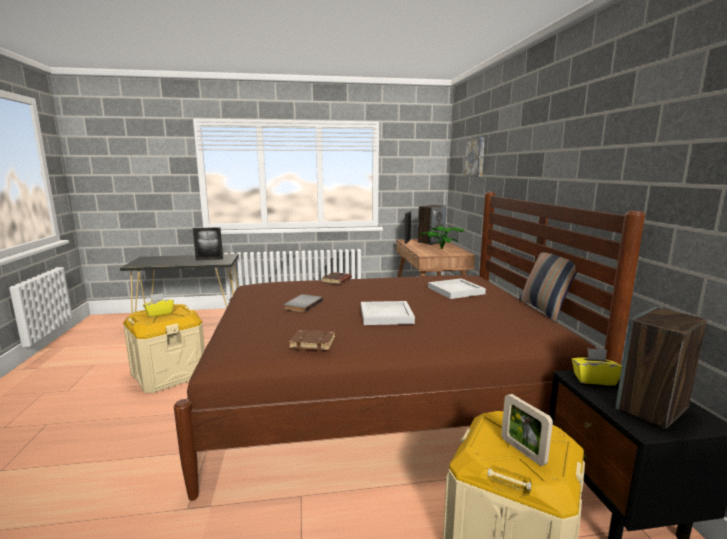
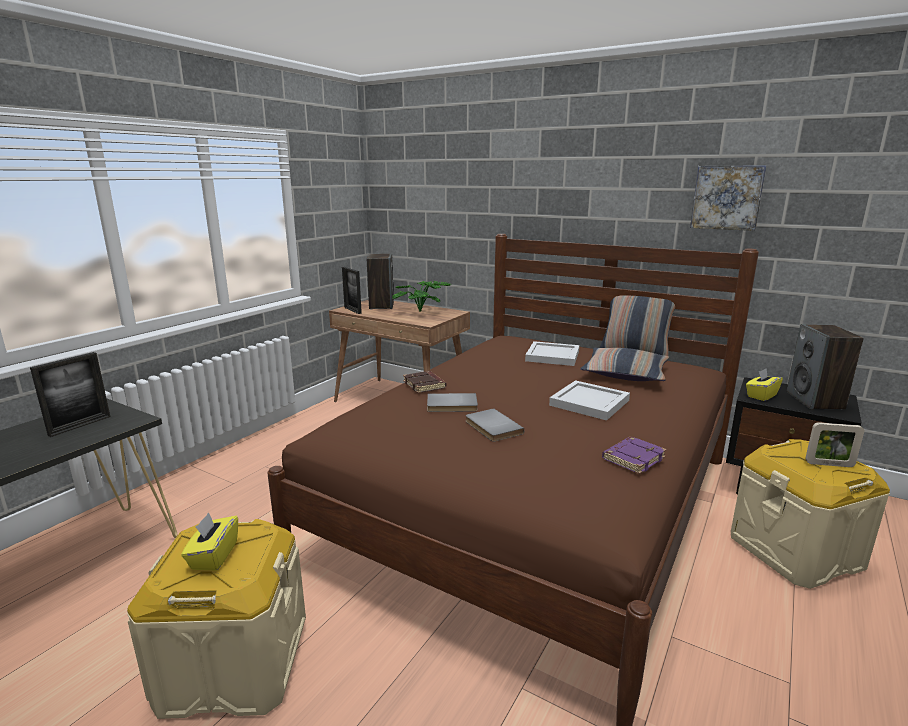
camera: 50 degrees left, 5 degrees up
brown book [289,330,335,351] -> purple book [602,437,667,474]
picture [464,137,485,177] -> picture moved to [690,165,767,231]
none -> grey book [427,393,478,412]
none -> pillow [580,348,669,381]

